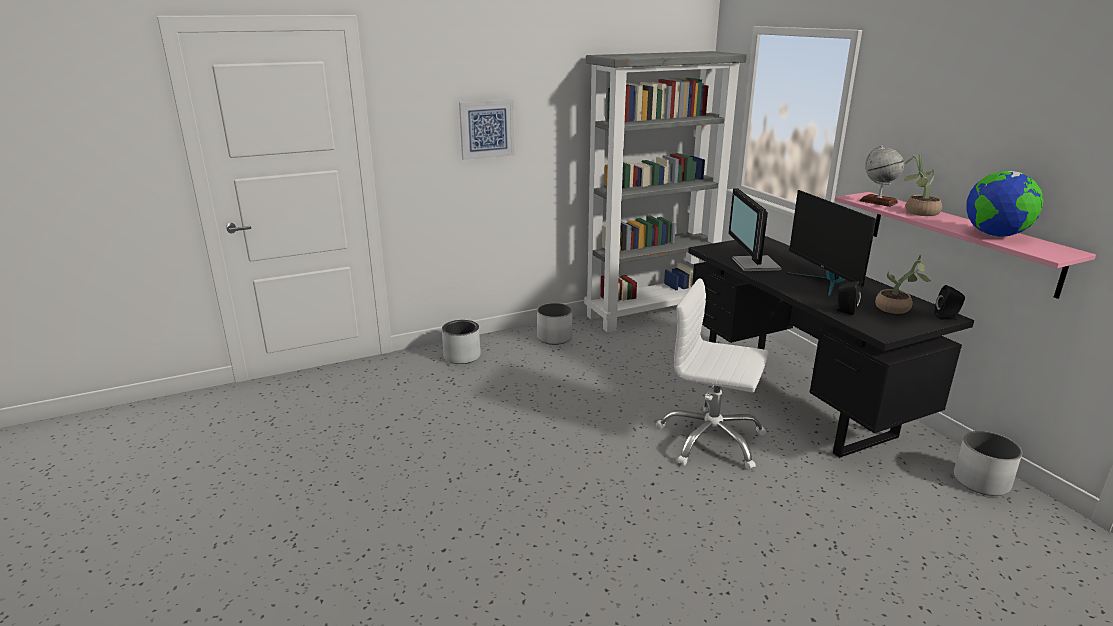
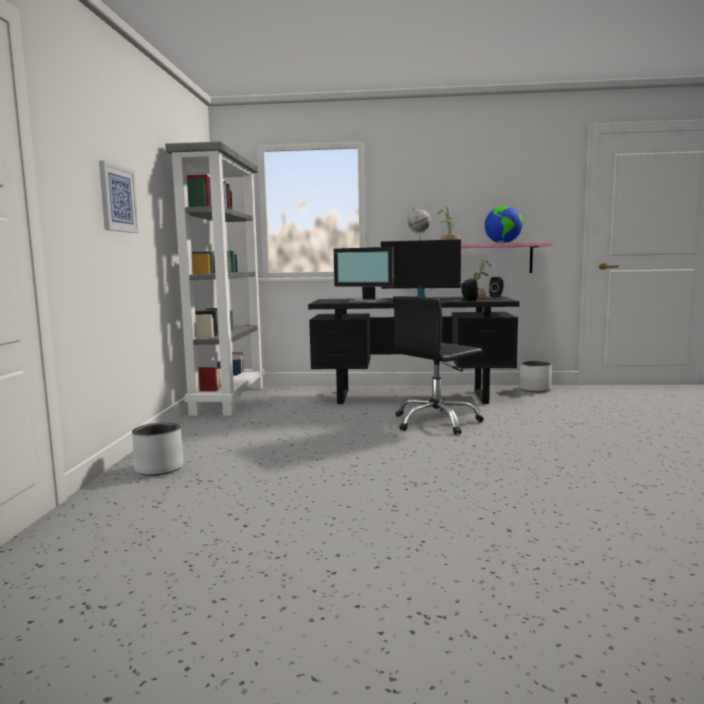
camera: 60 degrees left, 15 degrees down
white planter [537,303,572,345] -> none
white office chair [656,278,768,470] -> black office chair [393,296,484,435]

